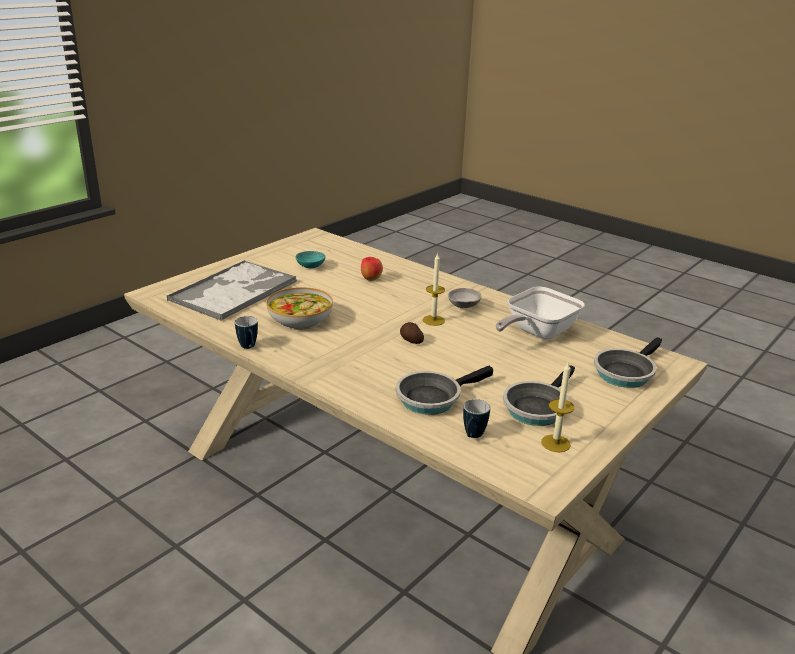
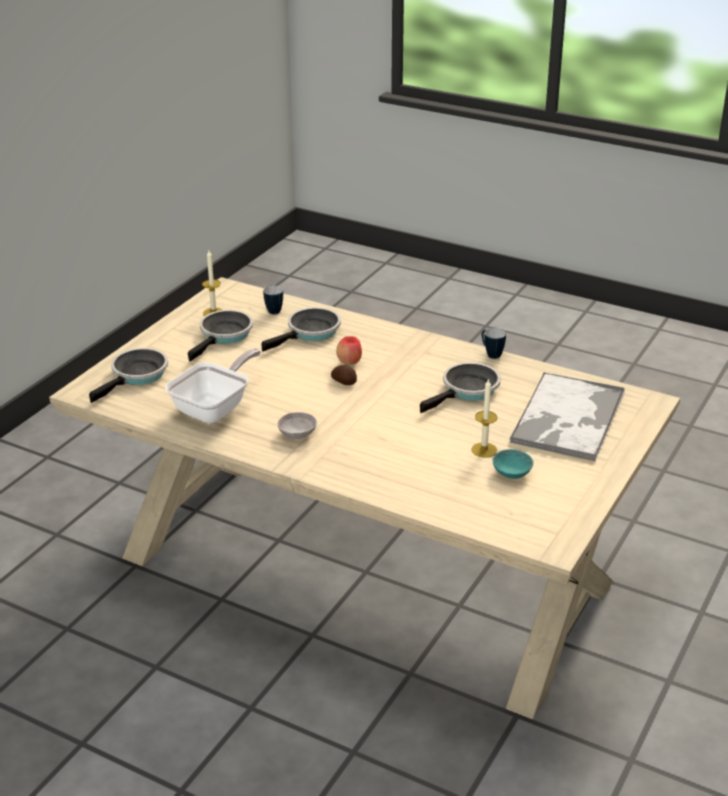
camera: 170 degrees right, 5 degrees up
bowl [266,287,333,330] -> frying pan [420,362,501,413]
apple [361,257,383,281] -> apple moved to [336,336,362,365]
candle [422,253,445,326] -> candle moved to [471,378,497,458]

